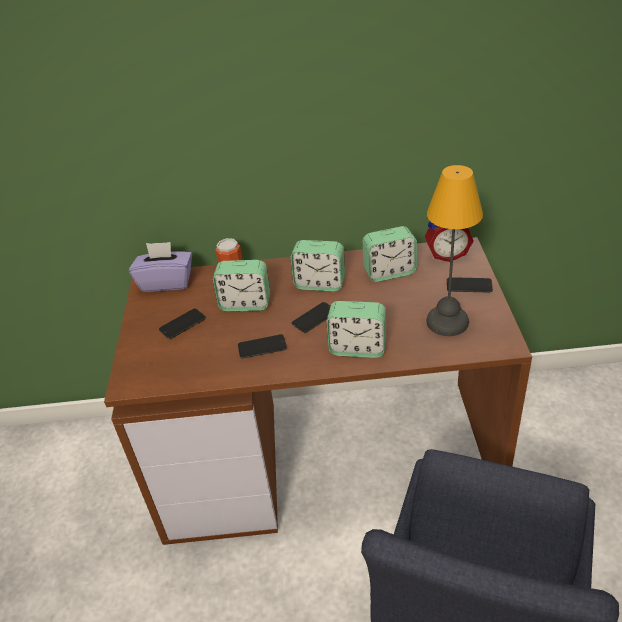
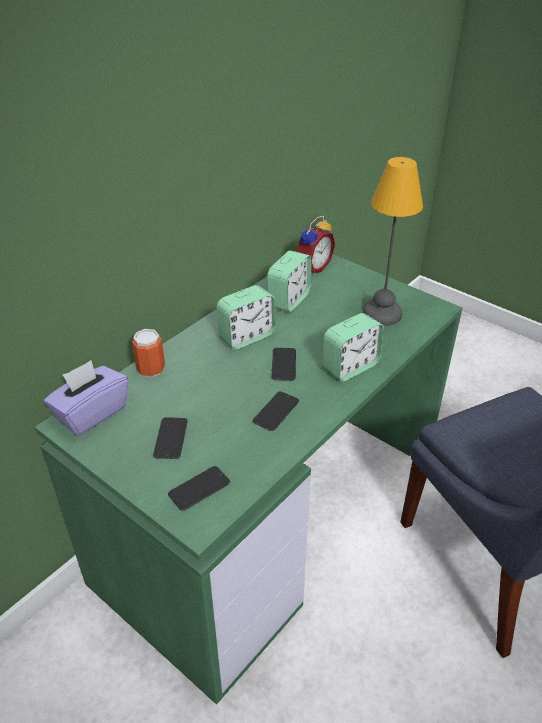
camera: 50 degrees left, 0 degrees up
brown desk [104,237,532,545] -> green desk [34,254,463,705]
alarm clock [213,260,270,311] -> none
phone [447,277,493,293] -> phone moved to [168,466,230,511]

